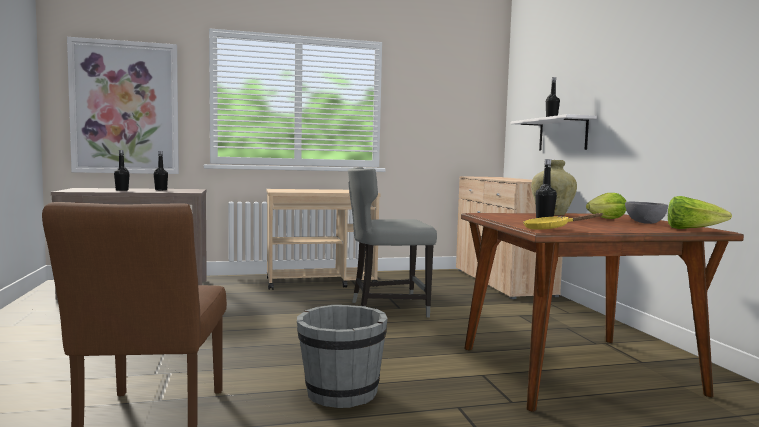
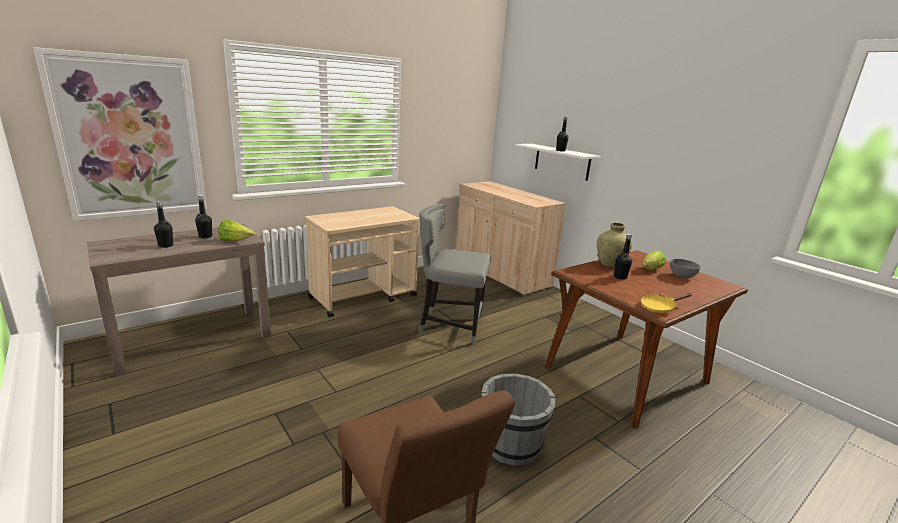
camera: 25 degrees left, 15 degrees up
grey chair [348,167,437,318] -> grey chair turned 45 degrees clockwise [419,204,491,345]
lettuce [668,196,732,229] -> lettuce moved to [218,220,255,241]

